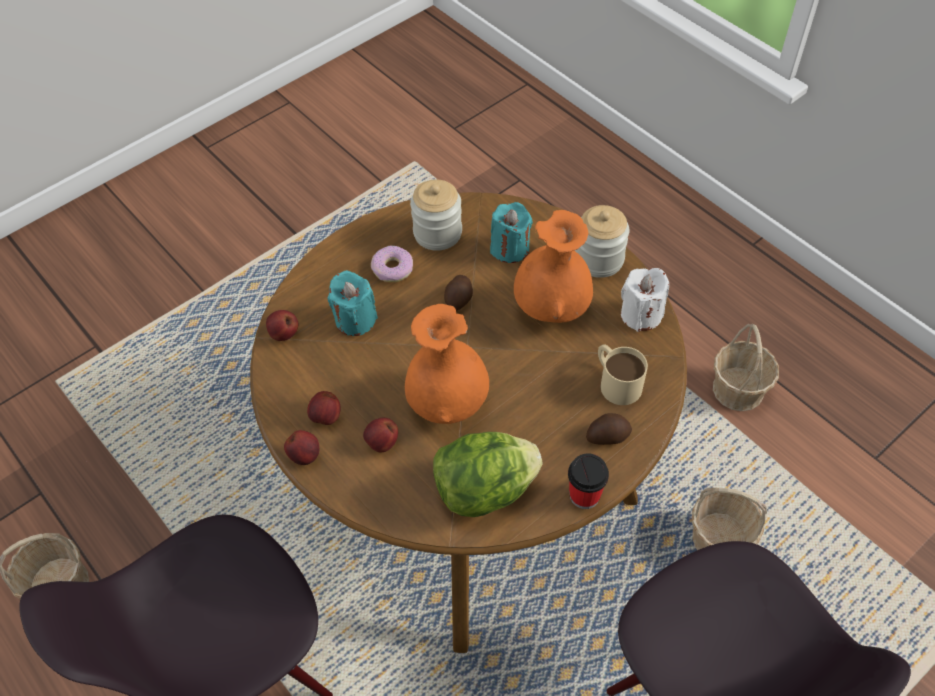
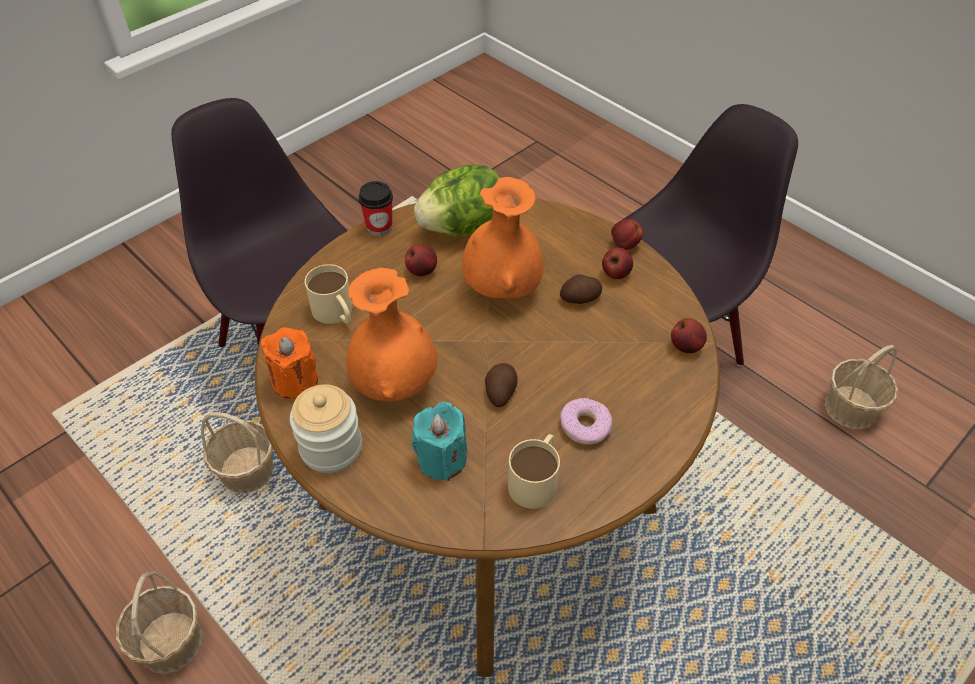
camera: 175 degrees right, 5 degrees down
turquoise candle [327,270,378,336] -> none
apple [363,418,398,452] -> apple moved to [405,244,437,276]
jar [410,180,462,251] -> beige mug [508,434,560,509]
potato [586,413,632,445] -> potato moved to [560,274,602,304]
white candle [621,268,669,332] -> orange candle [261,327,318,399]

